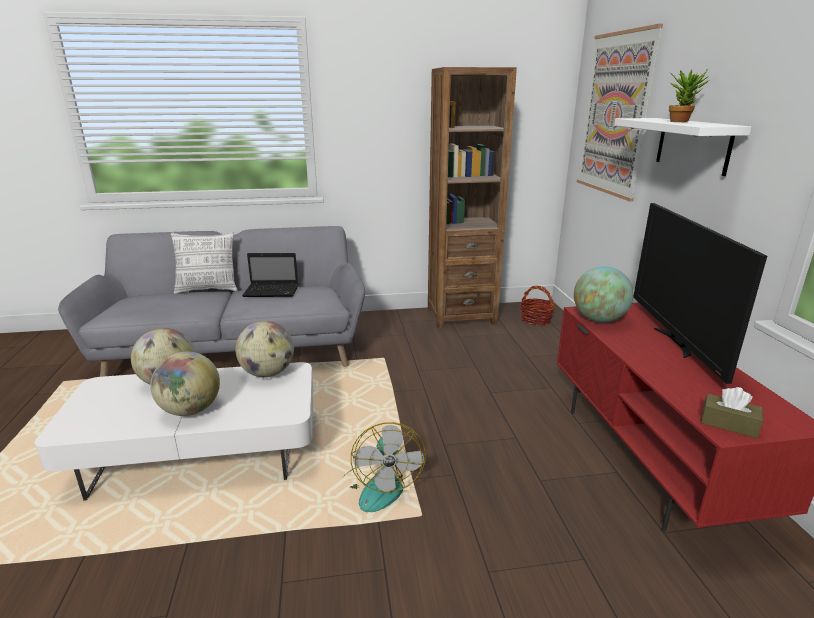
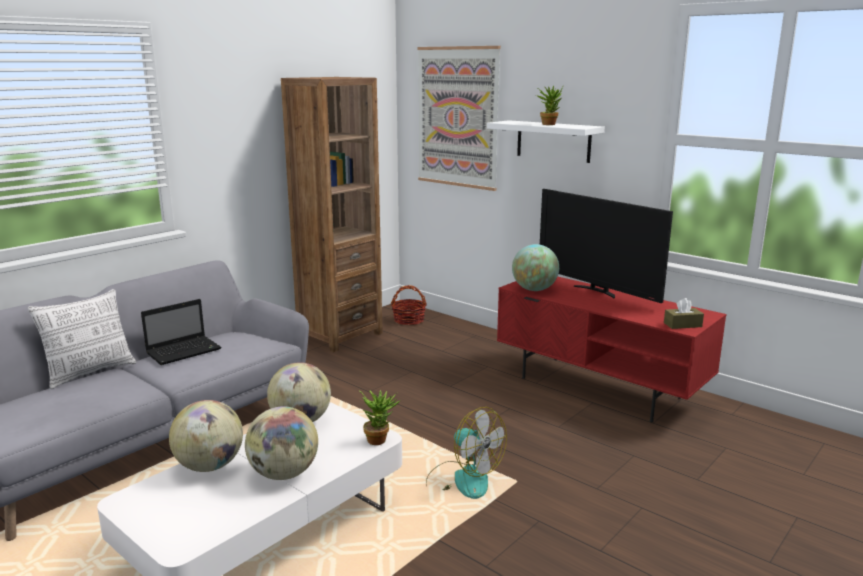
camera: 40 degrees left, 5 degrees down
none -> potted plant [359,390,401,445]

